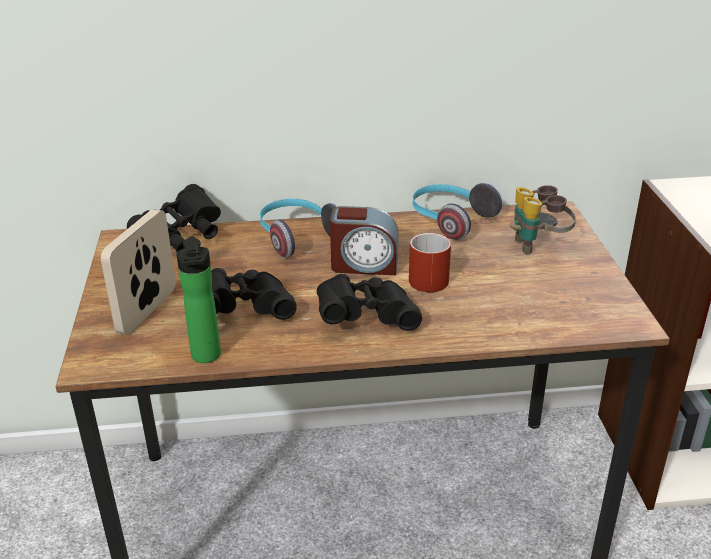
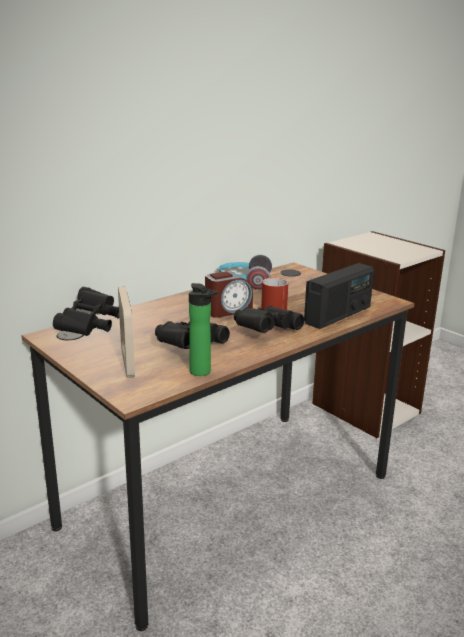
camera: 35 degrees left, 10 degrees down
headphones [260,199,338,258] -> none
binoculars [510,185,576,255] -> none
none -> radio [304,263,374,329]

